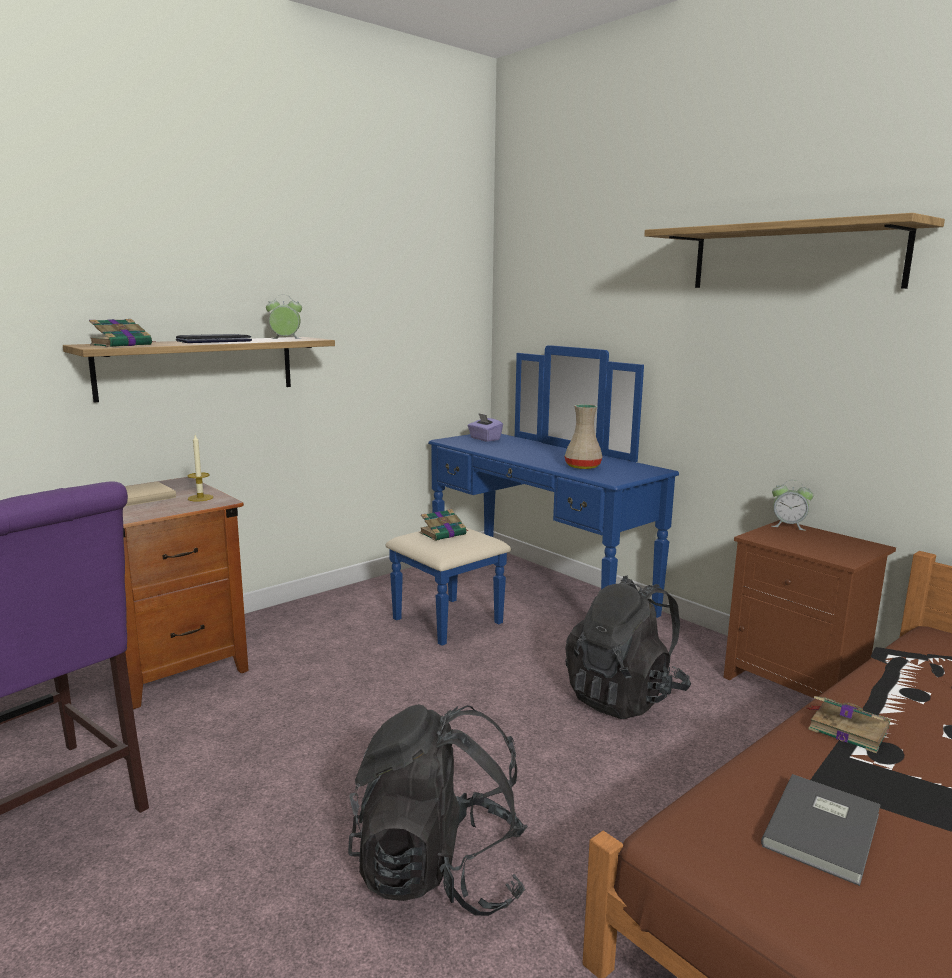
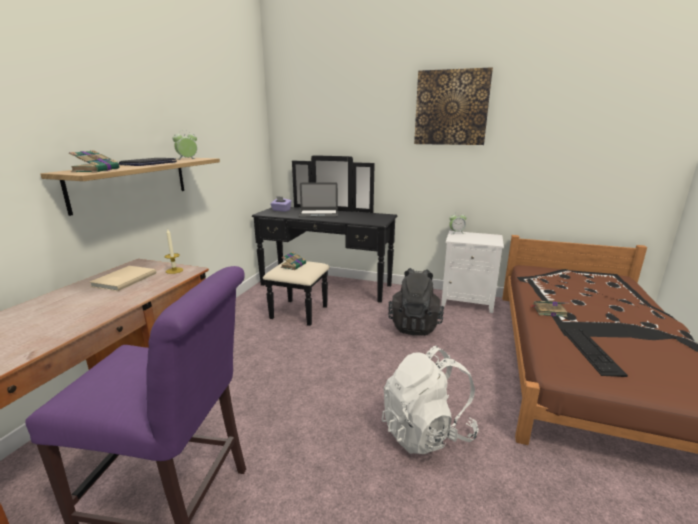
camera: 30 degrees left, 5 degrees up
black backpack [348,704,528,916] -> white backpack [382,346,479,454]
blue dresser [385,345,679,646] -> black dresser [252,155,397,326]
beige vase [565,404,602,469] -> none
shelf [644,213,945,289] -> picture [414,67,493,145]
brown nightstand [723,520,896,698] -> white nightstand [441,231,504,313]
grey book [761,774,881,886] -> keyboard [561,329,628,377]
none -> laptop [298,182,338,217]

